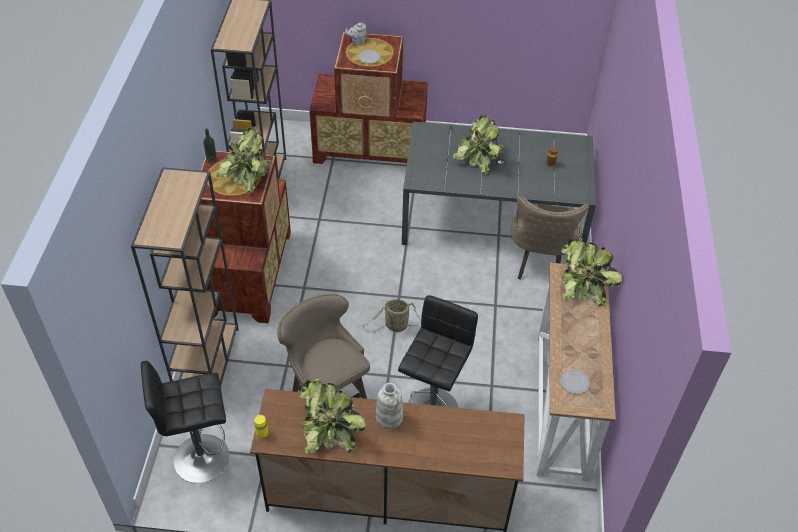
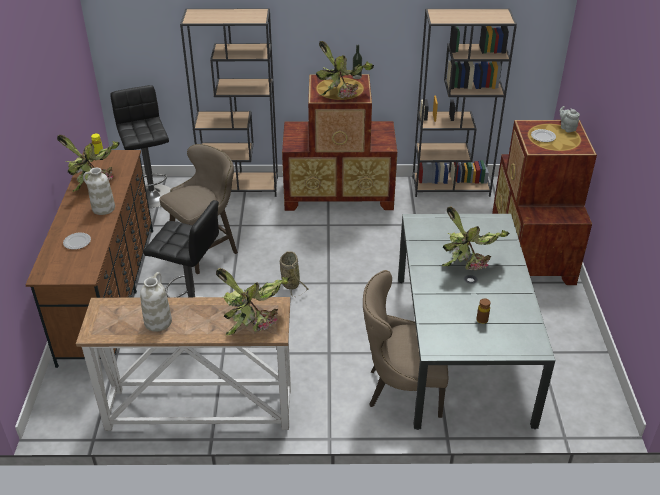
camera: 85 degrees right, 10 degrees down
plate [560,369,590,394] -> plate moved to [63,233,91,250]
none -> white vase [140,272,172,332]

